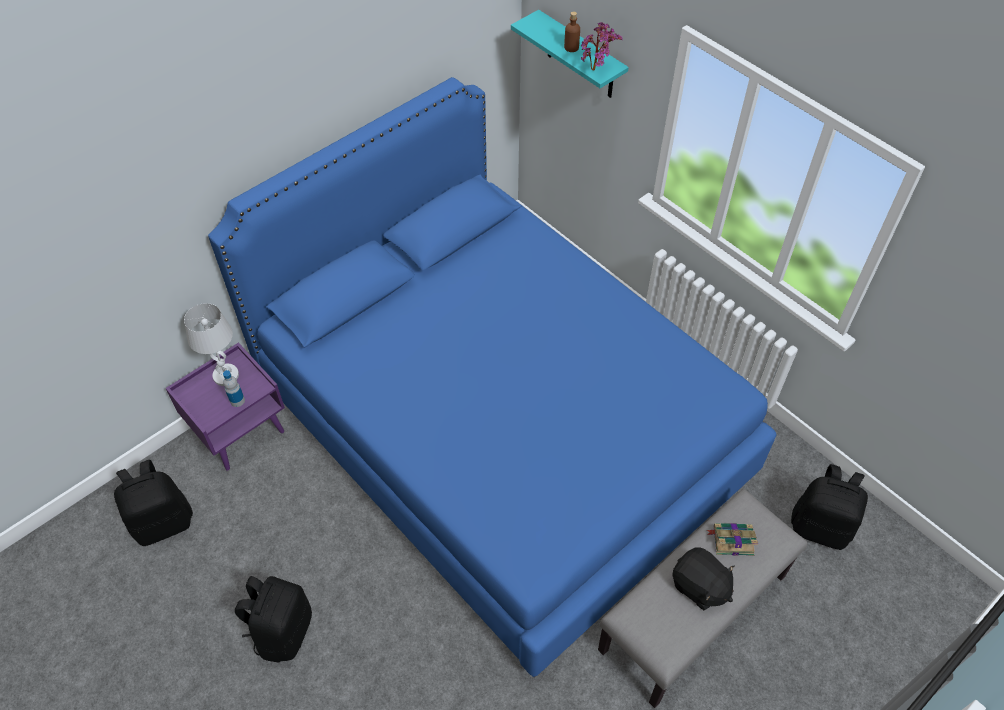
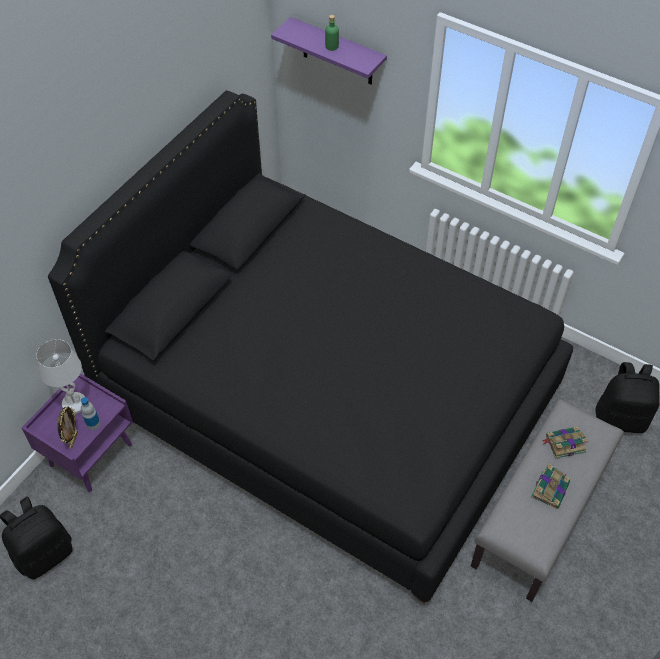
camera: 15 degrees left, 0 degrees up
blue bed [208,77,777,677] -> black bed [48,90,573,603]
black backpack [235,576,312,663] -> none
turquoise shelf [511,10,629,98] -> purple shelf [271,17,387,84]
brown bottle [564,11,580,52] -> green bottle [325,15,339,51]
potted plant [581,22,622,71] -> none
black plush toy [672,547,735,611] -> book [531,463,570,508]
none -> picture frame [58,406,78,449]

